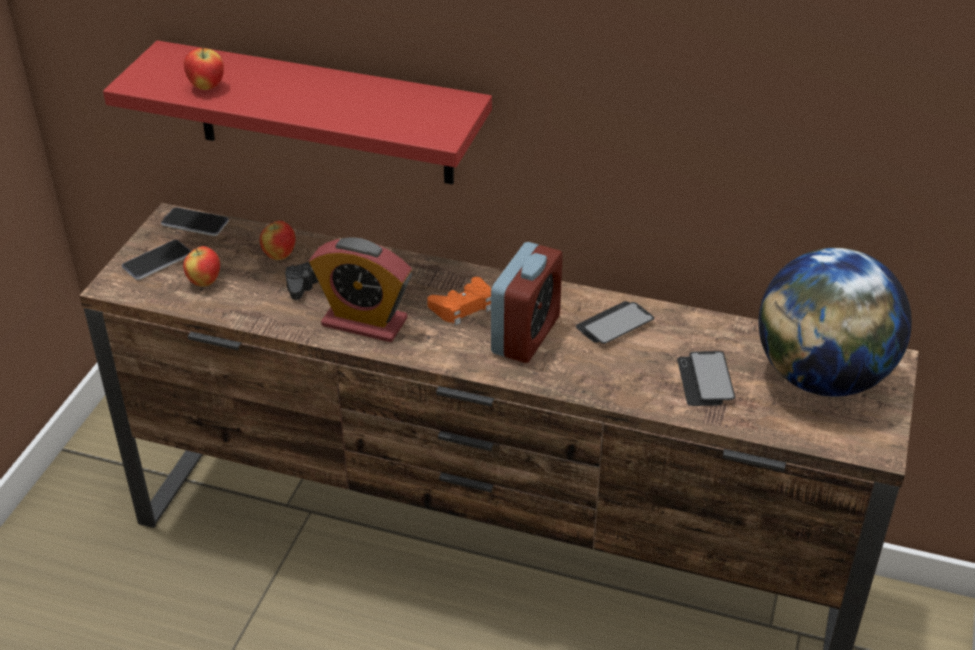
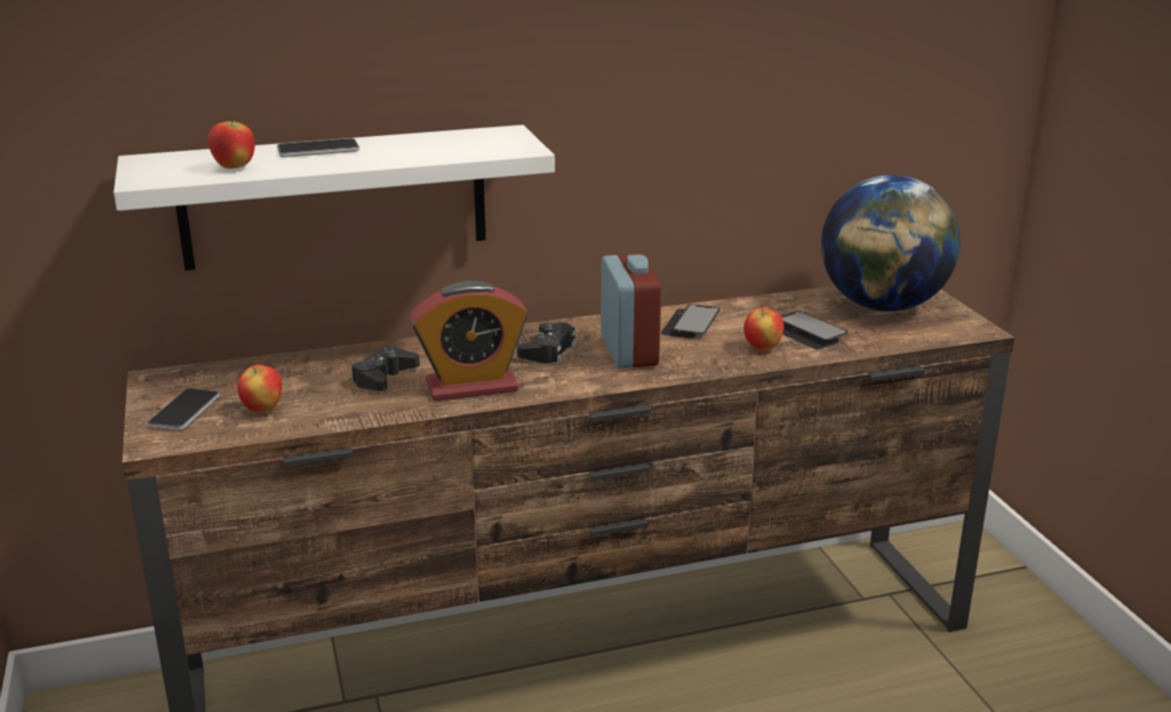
camera: 35 degrees left, 15 degrees down
red shelf [103,40,492,185] -> white shelf [114,125,555,271]
phone [161,207,229,236] -> phone moved to [277,138,360,157]
apple [260,220,296,260] -> apple moved to [744,305,784,351]
orange game controller [427,277,491,325] -> black game controller [517,322,576,364]

